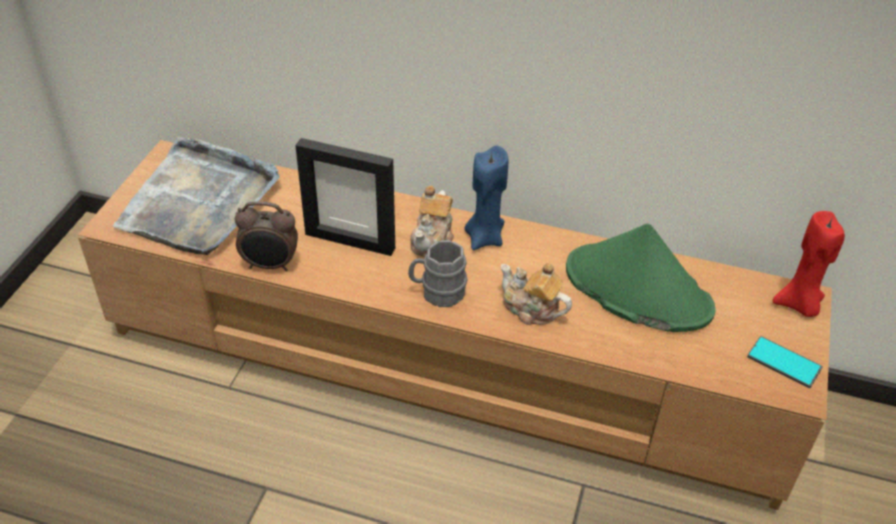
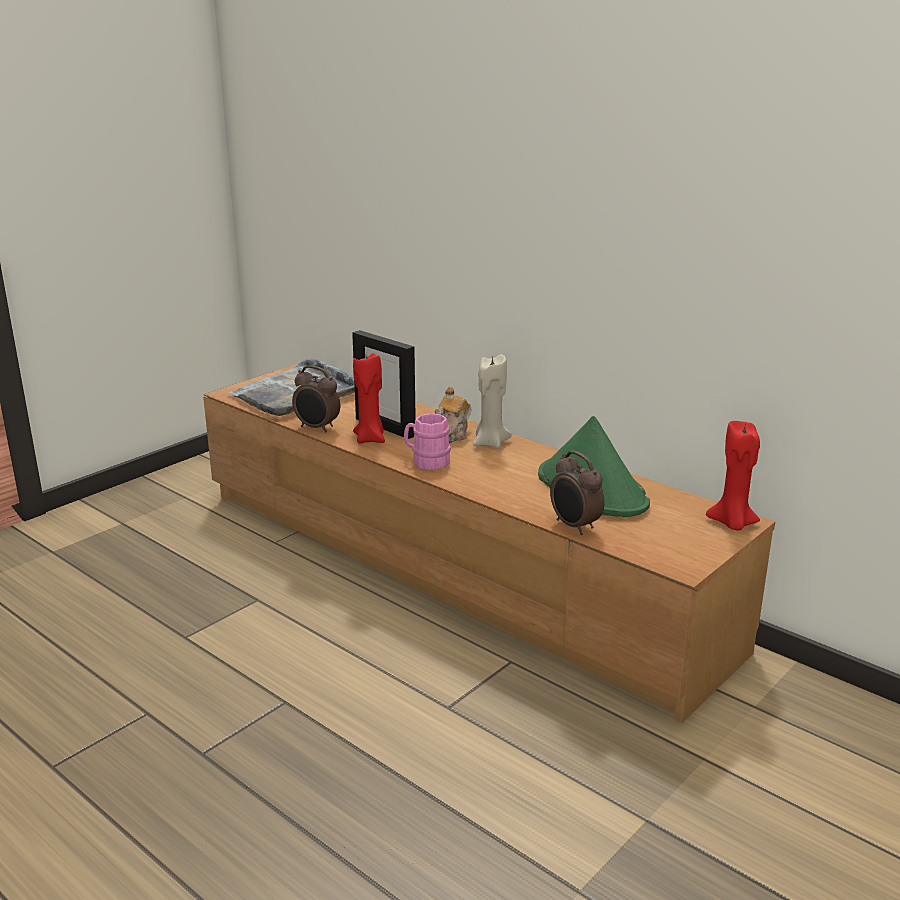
camera: 25 degrees right, 20 degrees down
grey mug [408,240,468,307] -> pink mug [404,414,451,470]
blue candle [464,146,508,250] -> beige candle [473,354,512,449]
teapot [501,263,572,325] -> none
phone [747,336,823,388] -> none
none -> red candle [353,353,385,444]
none -> alarm clock [550,451,605,535]

